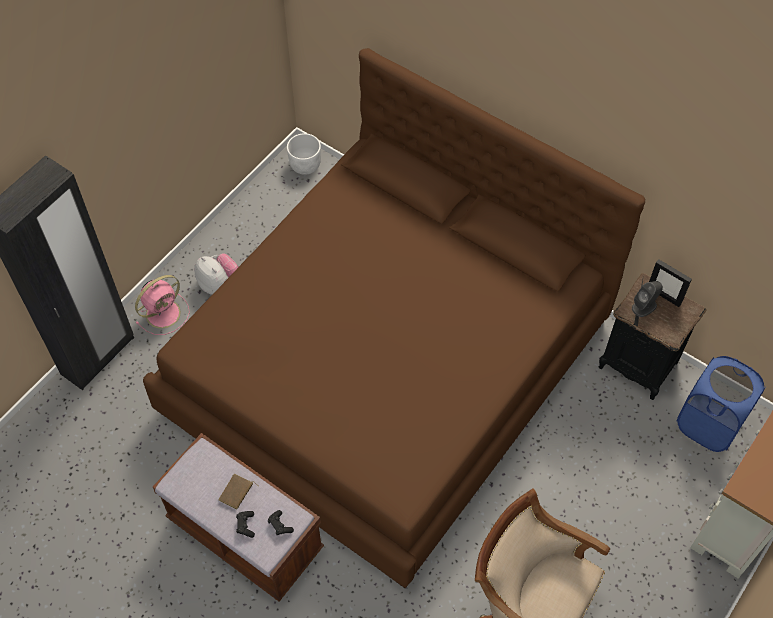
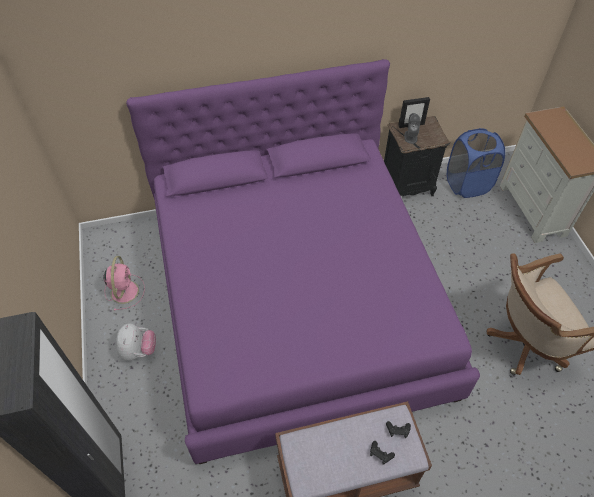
camera: 50 degrees left, 5 degrees down
pink fan [135,275,190,335] -> pink fan moved to [103,256,145,311]
brown bed [143,48,645,588] -> purple bed [126,59,480,464]
plush toy [194,253,238,295] -> plush toy turned 90 degrees clockwise [116,324,156,361]
brown book [219,474,258,510] -> none
white planter [287,133,321,175] -> none

